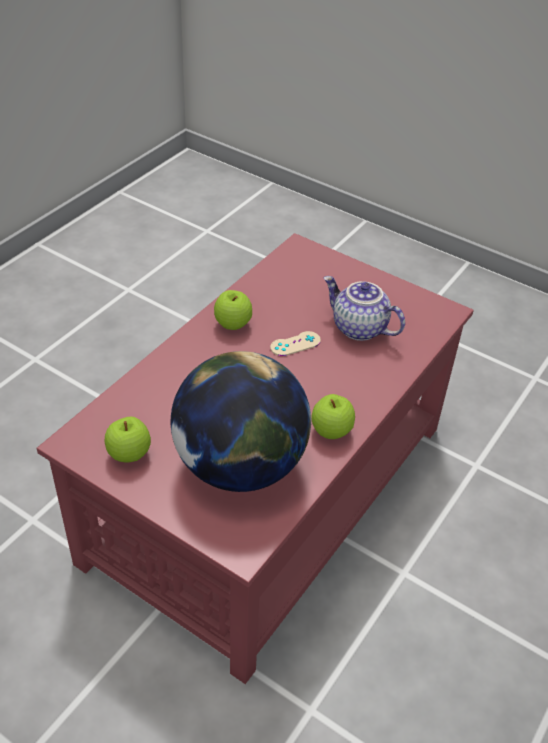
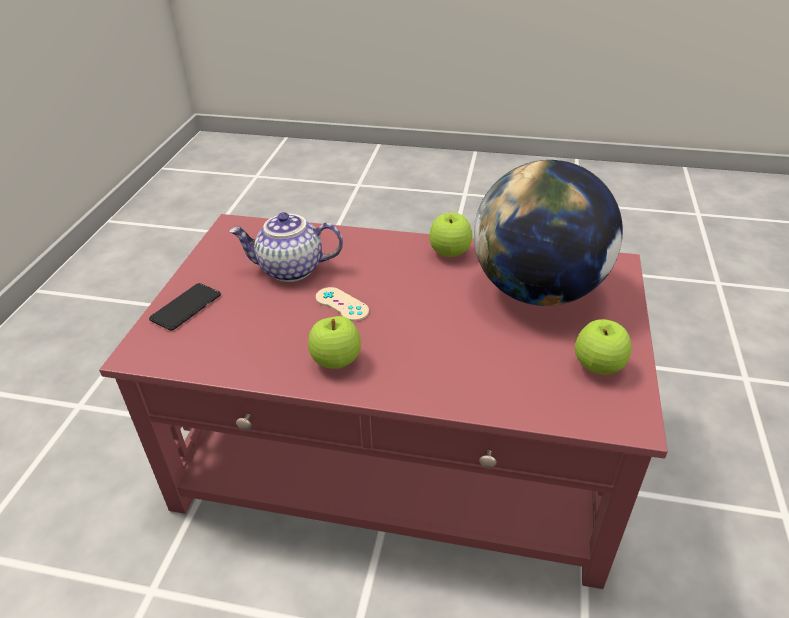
camera: 110 degrees left, 5 degrees down
teapot [324,276,405,341] -> teapot turned 75 degrees clockwise [229,212,343,282]
none -> phone [149,283,221,330]

